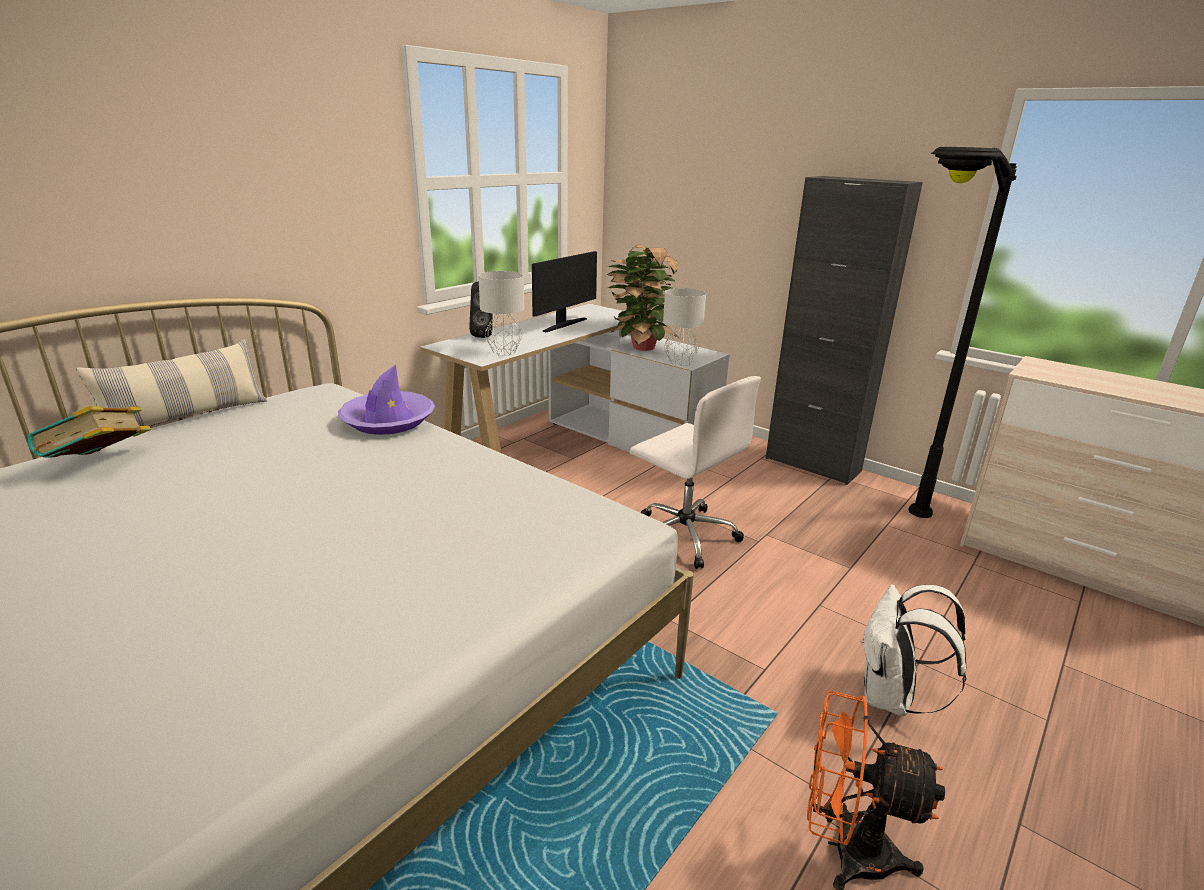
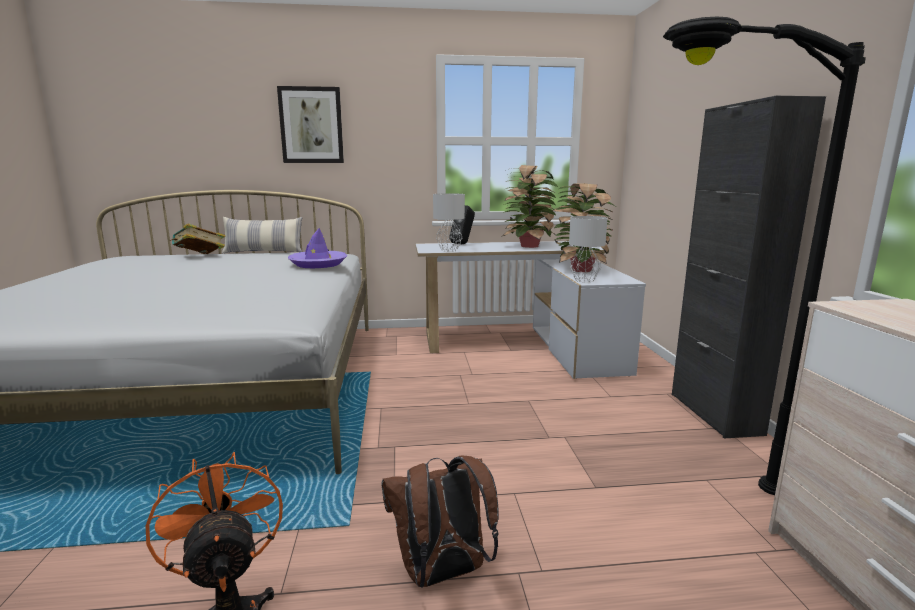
camera: 45 degrees right, 10 degrees down
monitor [532,251,597,332] -> potted plant [501,165,558,248]
white office chair [630,376,761,569] -> none
white backpack [860,584,967,716] -> brown backpack [381,456,499,587]
none -> picture [277,86,344,163]

